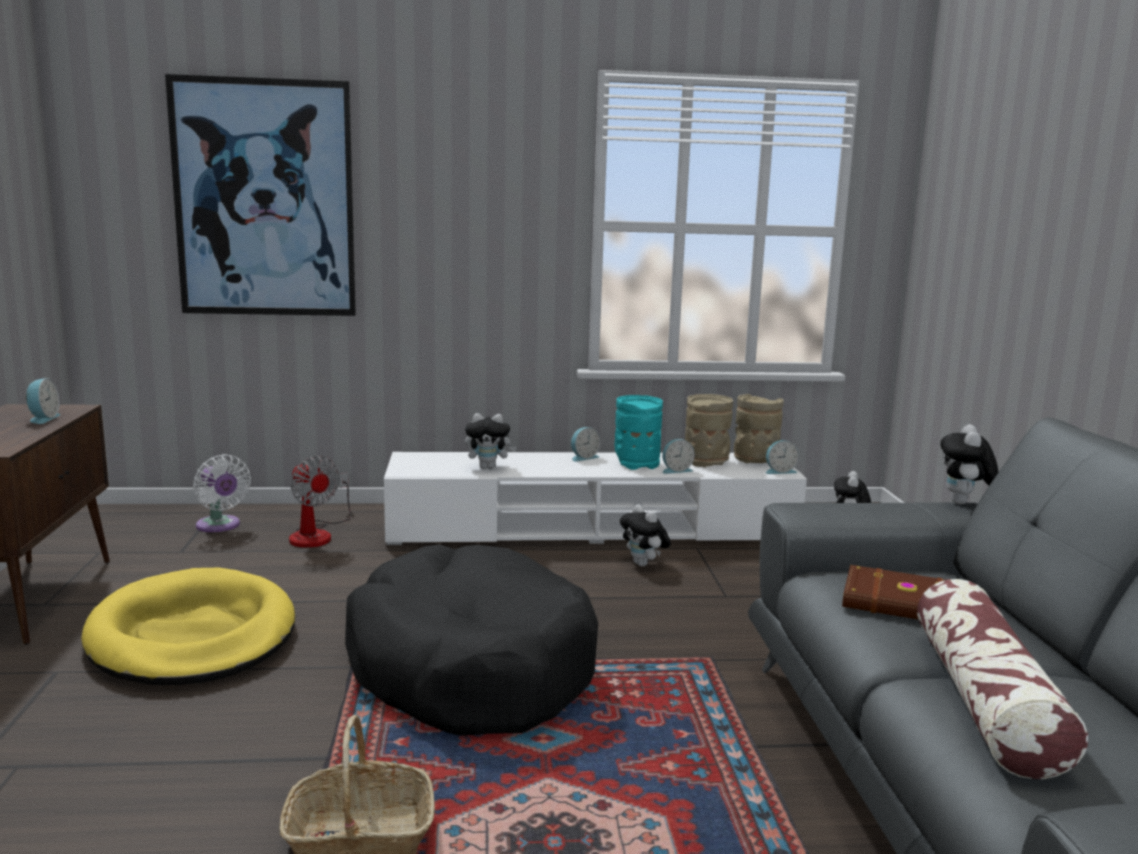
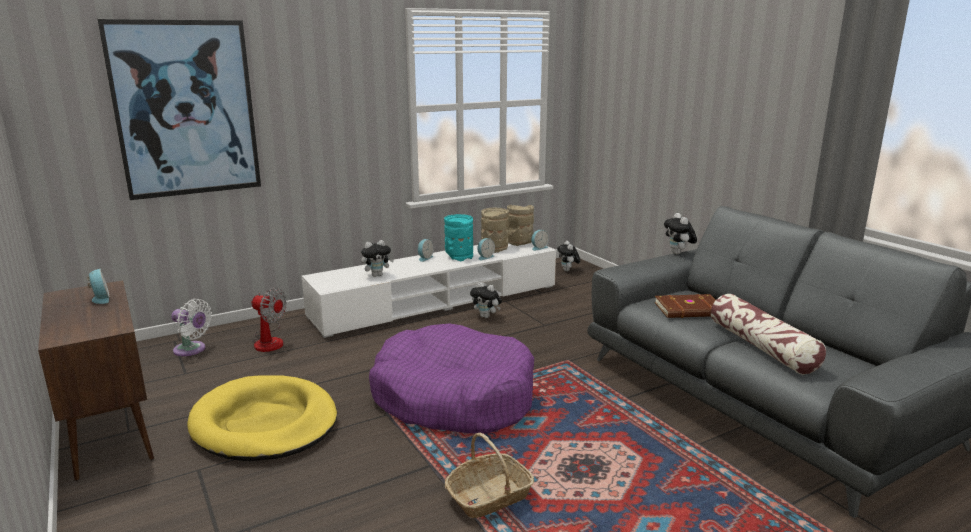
camera: 25 degrees left, 5 degrees up
black dog bed [345,545,598,736] -> purple dog bed [369,324,534,434]

